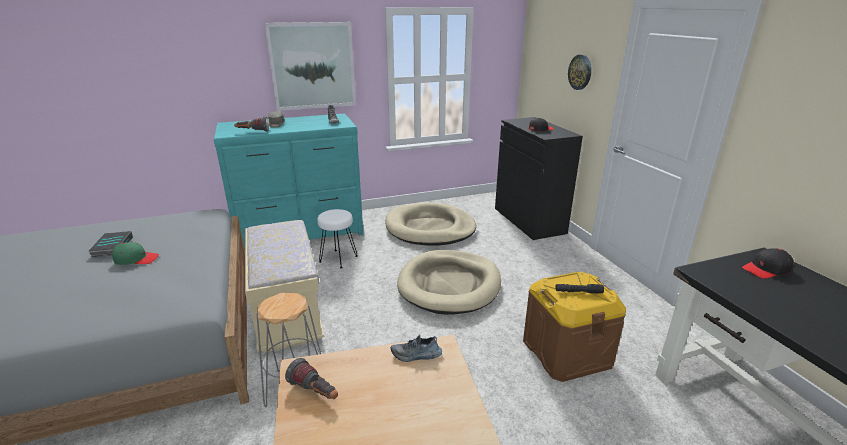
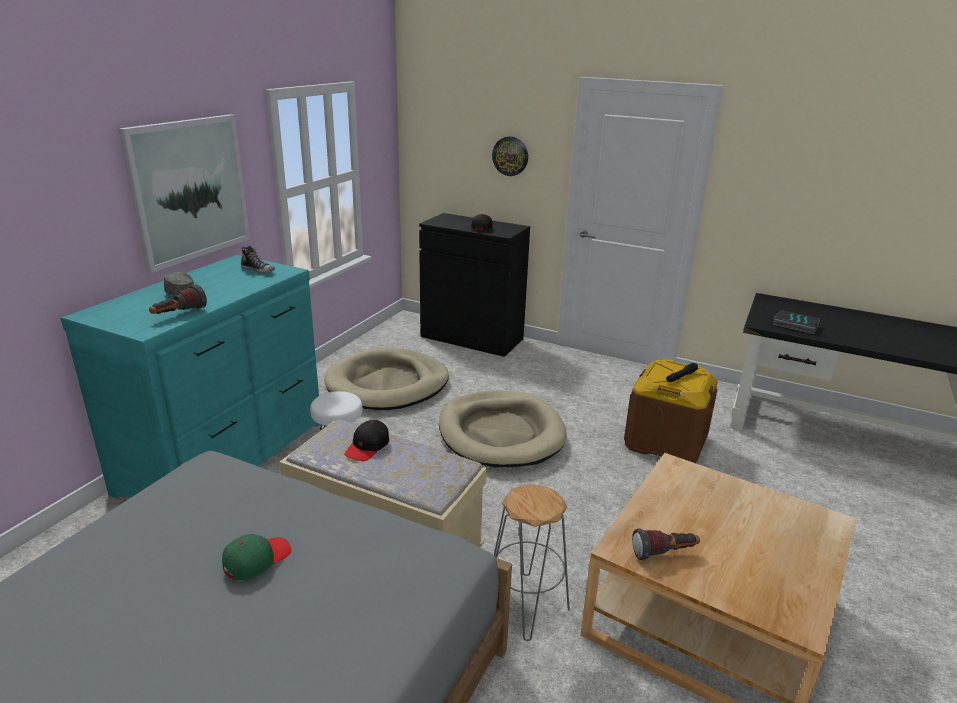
camera: 45 degrees left, 0 degrees up
book [89,231,133,257] -> book moved to [773,310,820,334]
shoe [391,335,442,362] -> none
black cap [742,248,794,279] -> black cap moved to [344,420,389,461]

